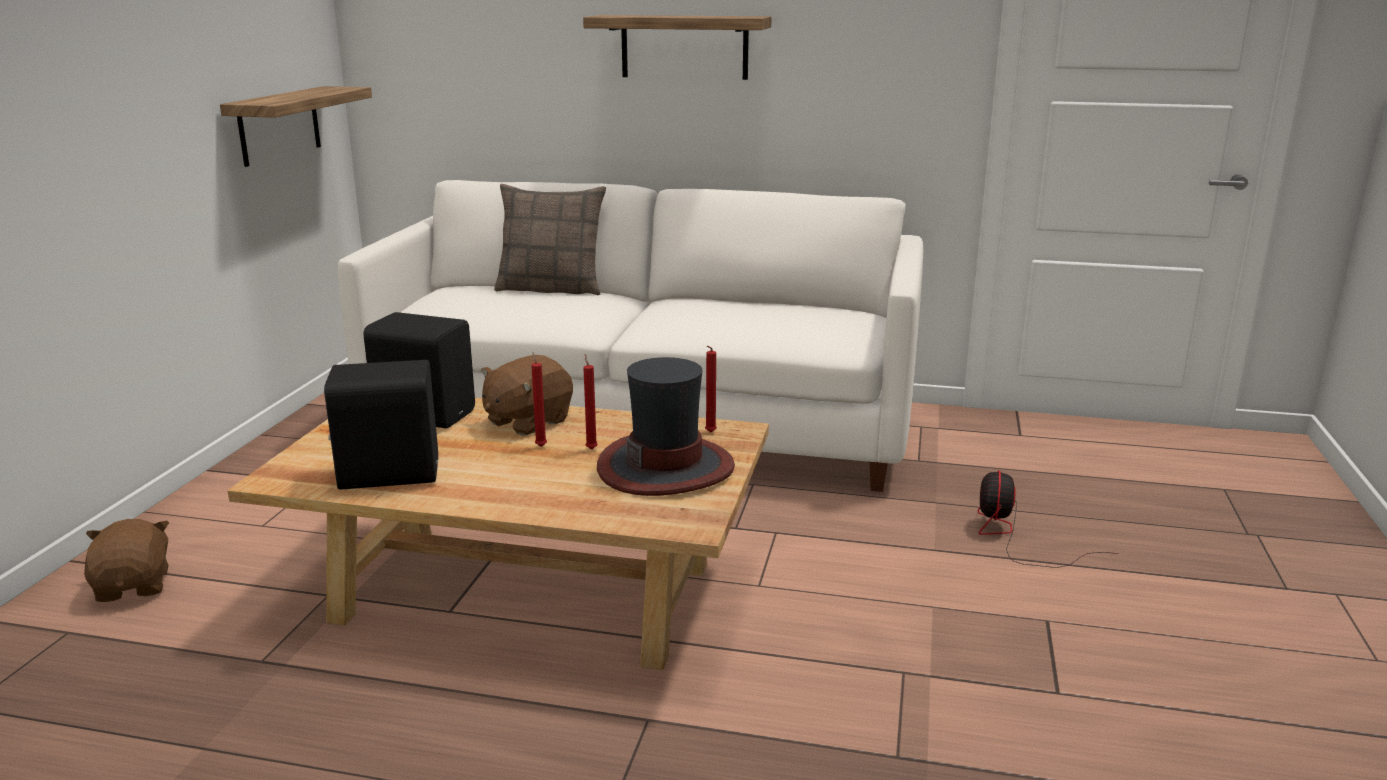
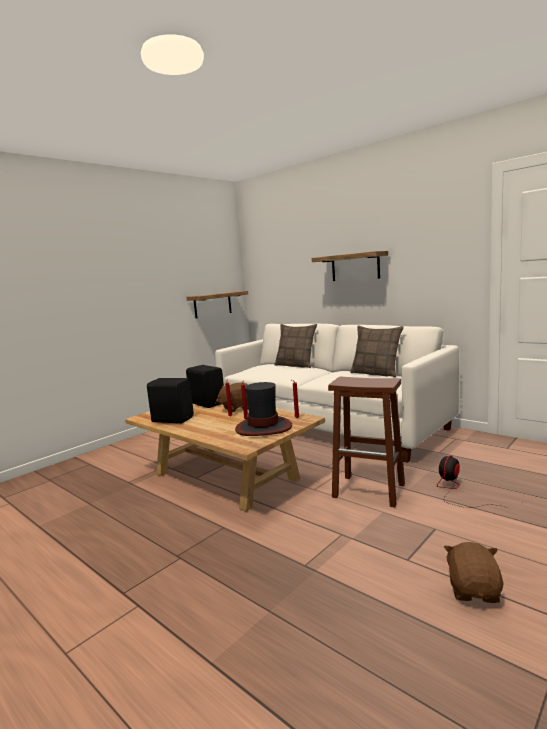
camera: 30 degrees right, 10 degrees down
brown plush toy [84,519,169,602] -> brown plush toy moved to [444,542,503,603]
none -> brown stool [328,377,405,507]
none -> pillow [350,325,404,377]

